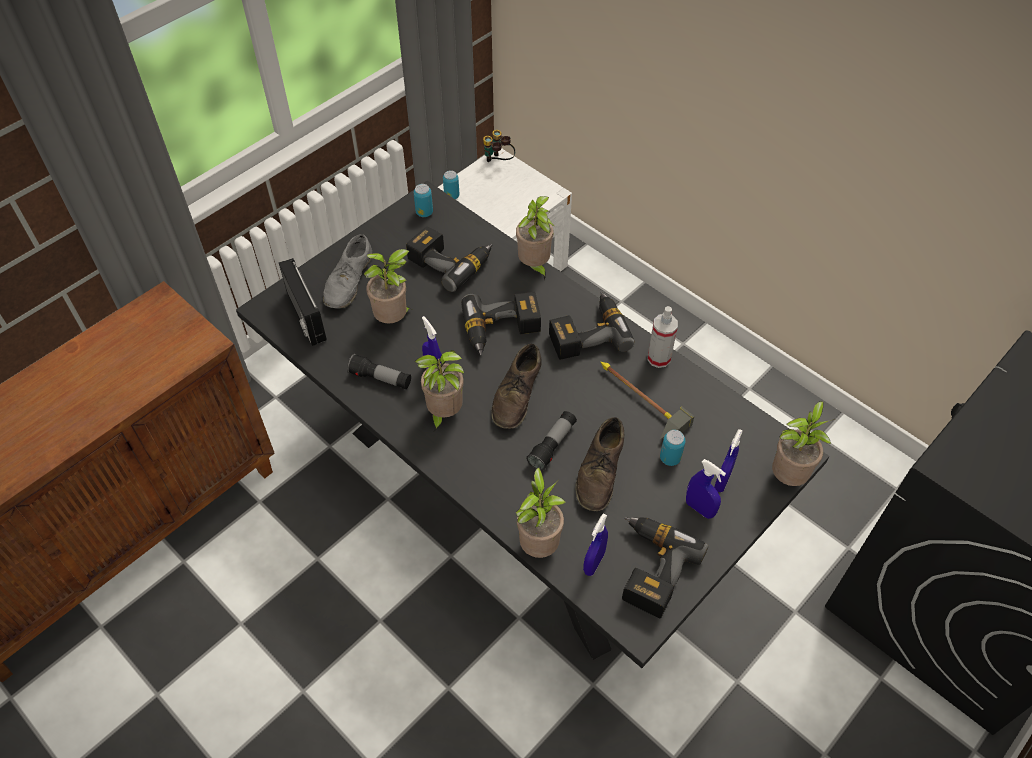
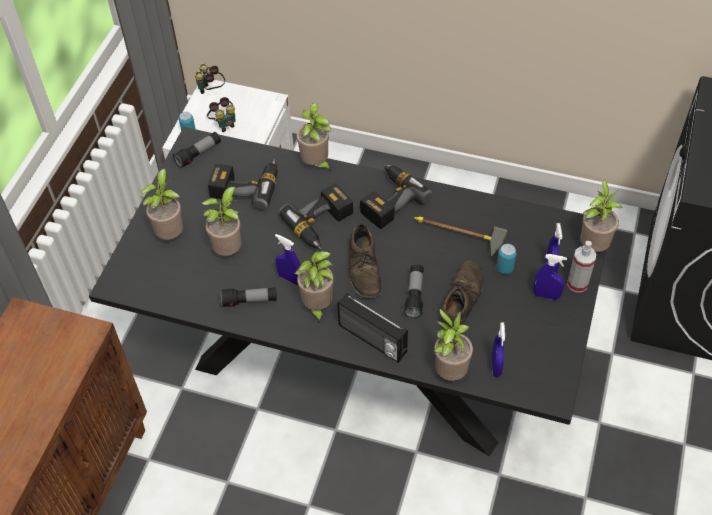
camera: 25 degrees left, 0 degrees up
radio [279,258,327,346] -> radio moved to [337,293,408,363]
grey shoe [323,234,372,309] -> potted plant [140,169,183,240]
can [414,184,433,217] -> flashlight [173,132,221,168]
brown shoe [575,417,624,512] -> brown shoe turned 150 degrees counterclockwise [441,260,483,330]
power drill [622,517,708,618] -> none
spray bottle [648,306,678,368] -> spray bottle moved to [567,241,597,293]
none -> binoculars [207,97,236,132]

